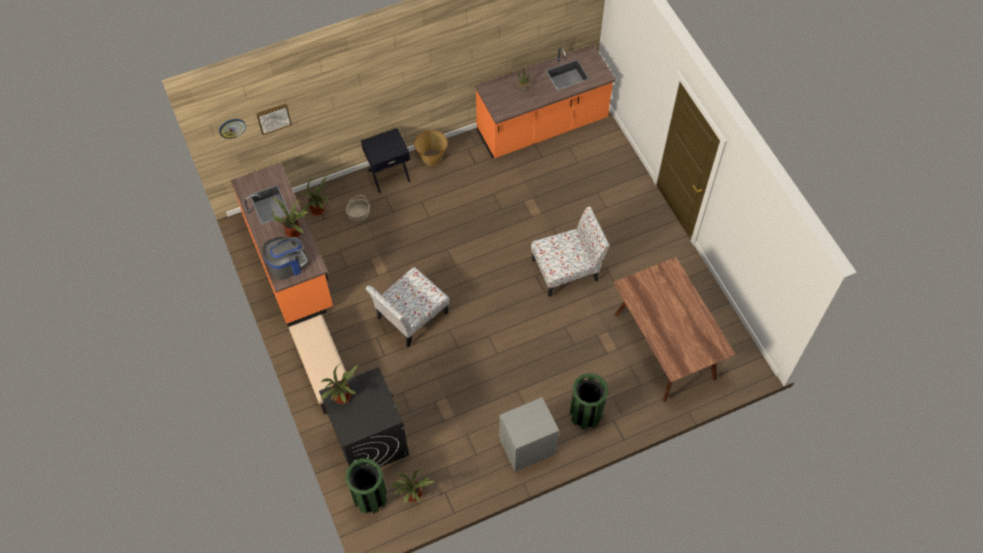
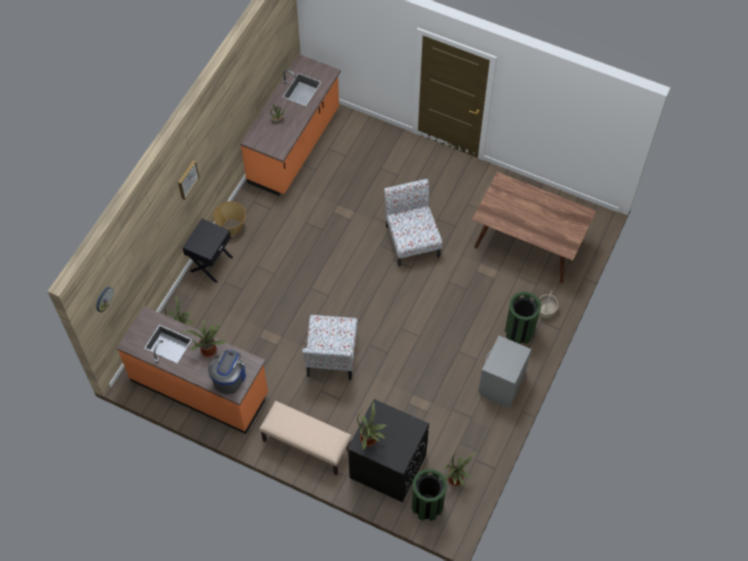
camera: 40 degrees left, 0 degrees up
picture [257,104,292,135] -> picture moved to [178,160,199,200]
basket [346,195,370,222] -> basket moved to [539,290,559,319]
chair [531,206,610,297] -> chair turned 45 degrees counterclockwise [384,179,442,267]

